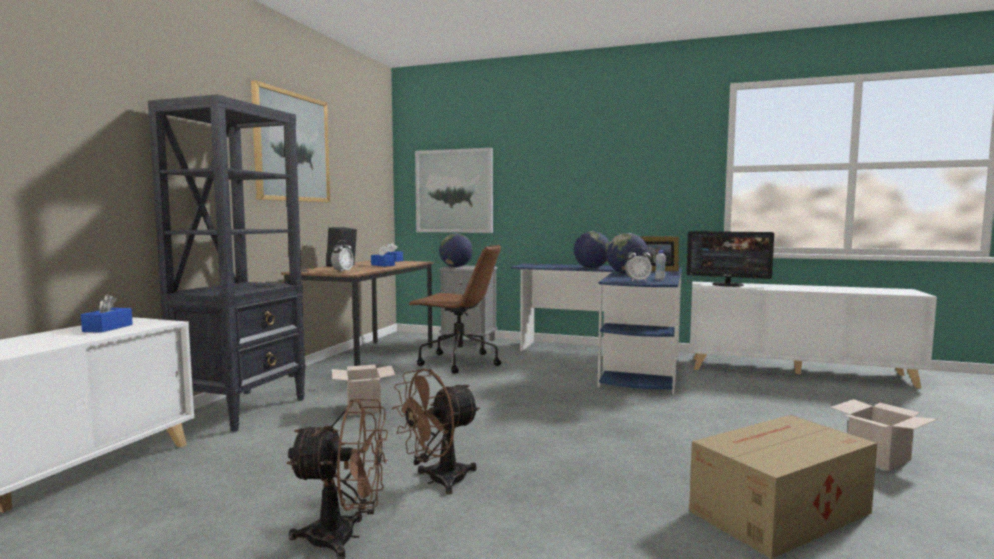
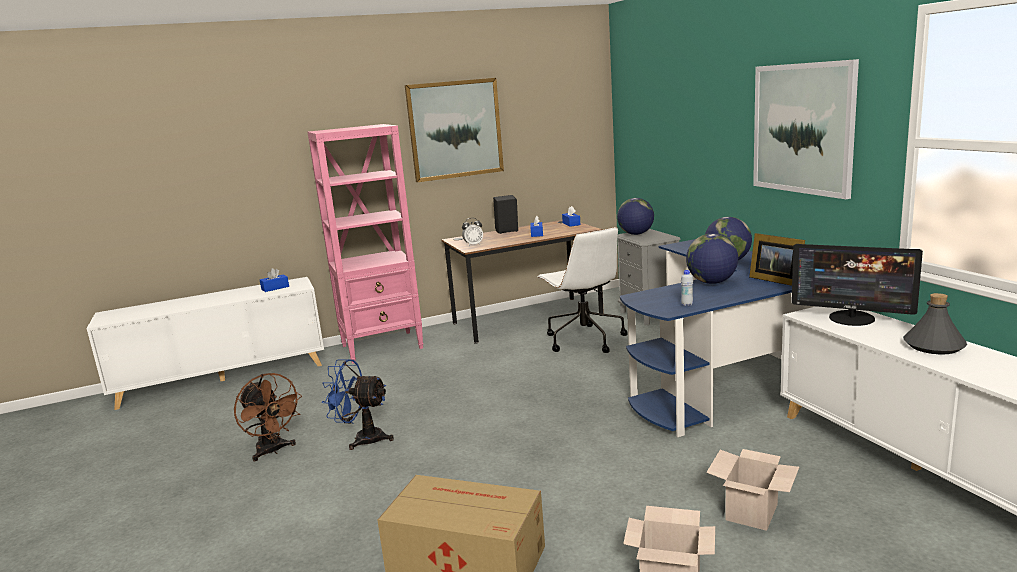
camera: 50 degrees right, 10 degrees up
black bookcase [148,94,306,432] -> pink bookcase [308,124,424,364]
cardboard box [332,365,395,416] -> cardboard box moved to [706,449,799,531]
brown fan [392,368,480,495] -> blue fan [322,359,394,450]
brown office chair [408,244,501,374] -> white office chair [537,227,628,353]
picture [415,148,493,233] -> picture moved to [753,59,859,199]
alarm clock [625,247,652,282] -> none
monitor [686,231,774,287] -> monitor turned 45 degrees counterclockwise [791,244,923,326]
none -> grey bottle [903,293,967,354]

